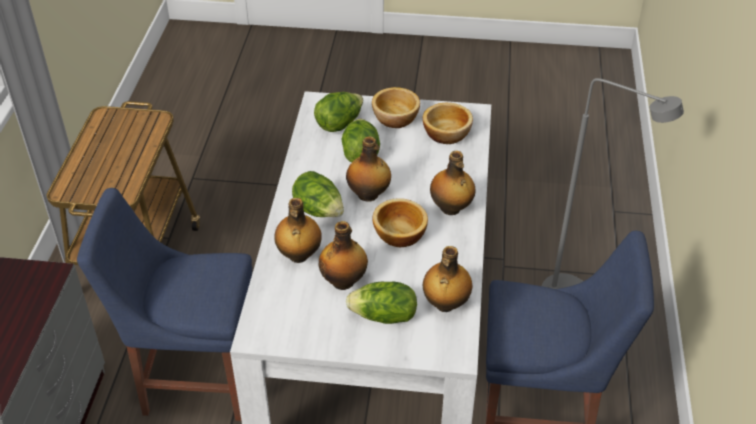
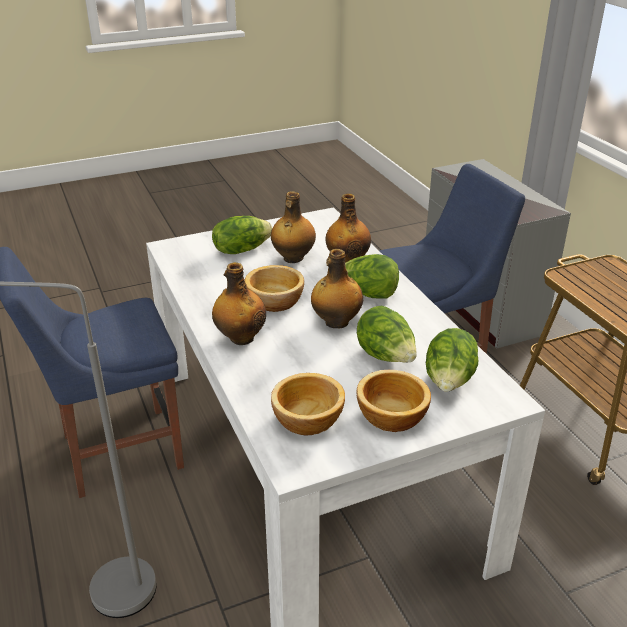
camera: 150 degrees right, 10 degrees down
bottle [423,246,472,312] -> none

